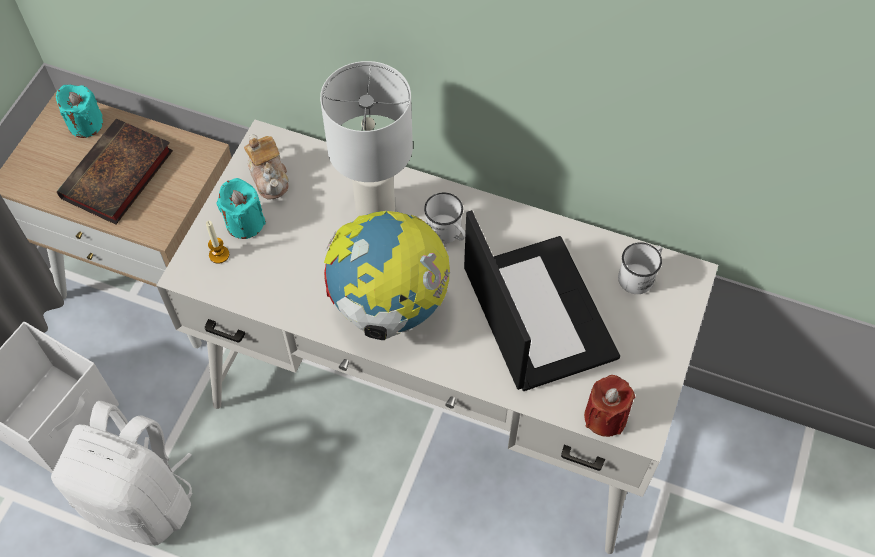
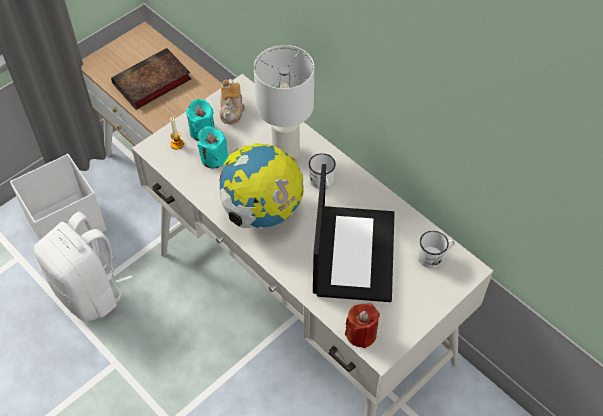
camera: 25 degrees right, 5 degrees down
turquoise candle [56,85,103,138] -> turquoise candle moved to [198,126,228,168]

